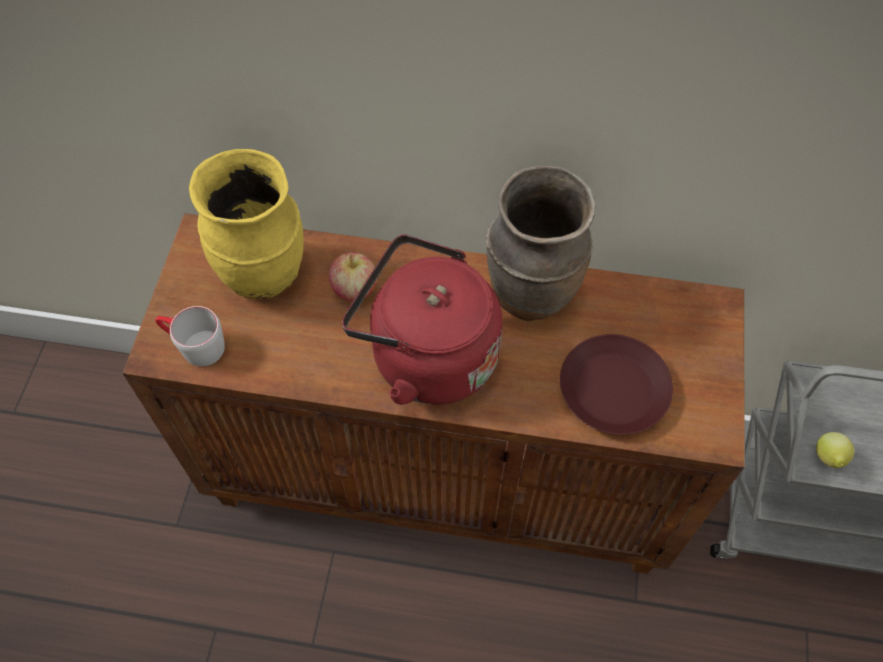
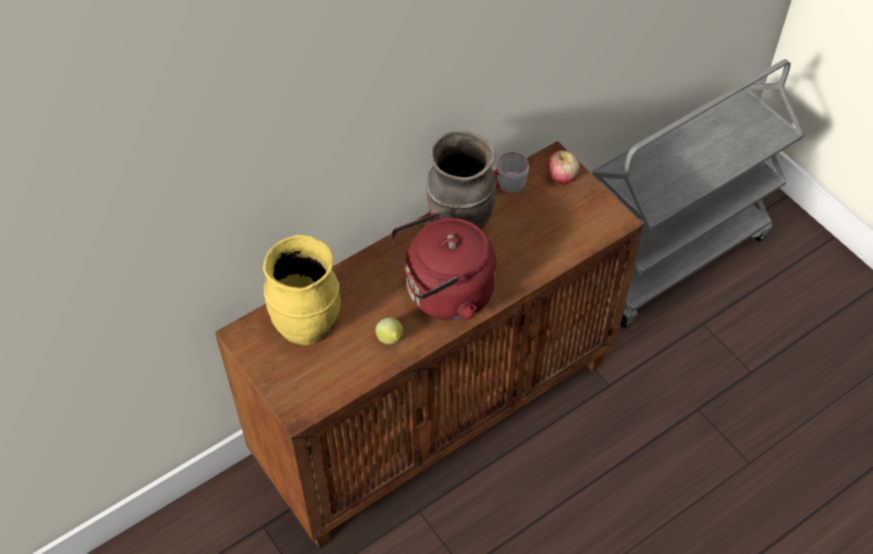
camera: 45 degrees left, 5 degrees down
grey mug [155,306,225,367] -> grey mug moved to [494,152,529,193]
apple [329,252,377,302] -> apple moved to [548,150,580,184]
brown plate [560,334,673,435] -> none
lemon [816,432,854,468] -> lemon moved to [375,317,403,344]

